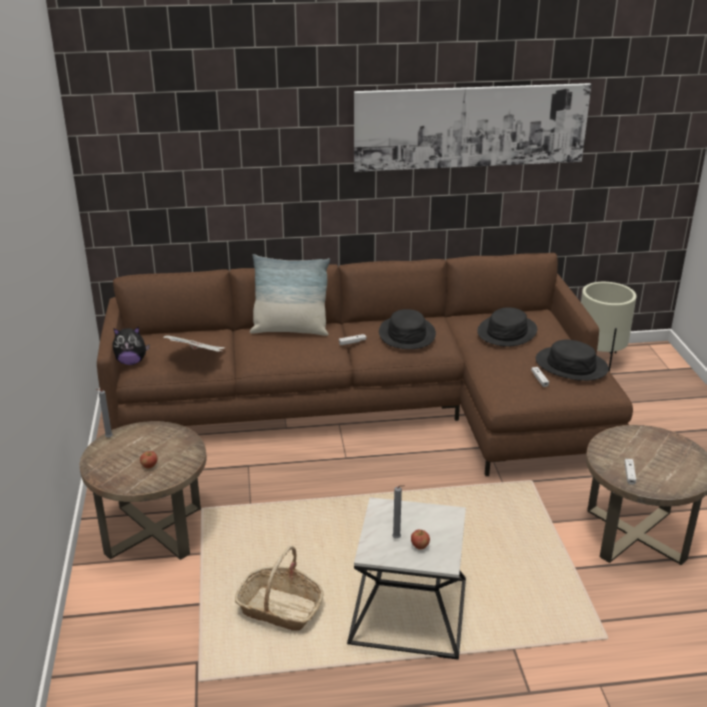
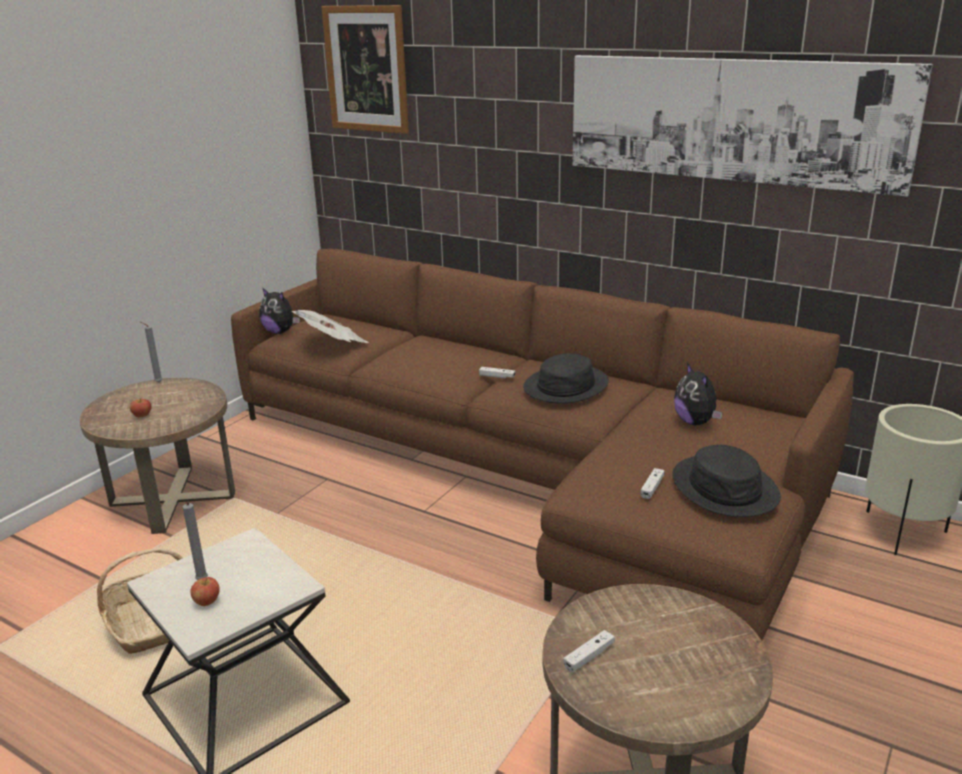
camera: 40 degrees right, 5 degrees down
pillow [250,254,330,336] -> none
black hat [477,307,537,347] -> plush toy [674,363,723,425]
none -> picture [321,5,409,134]

